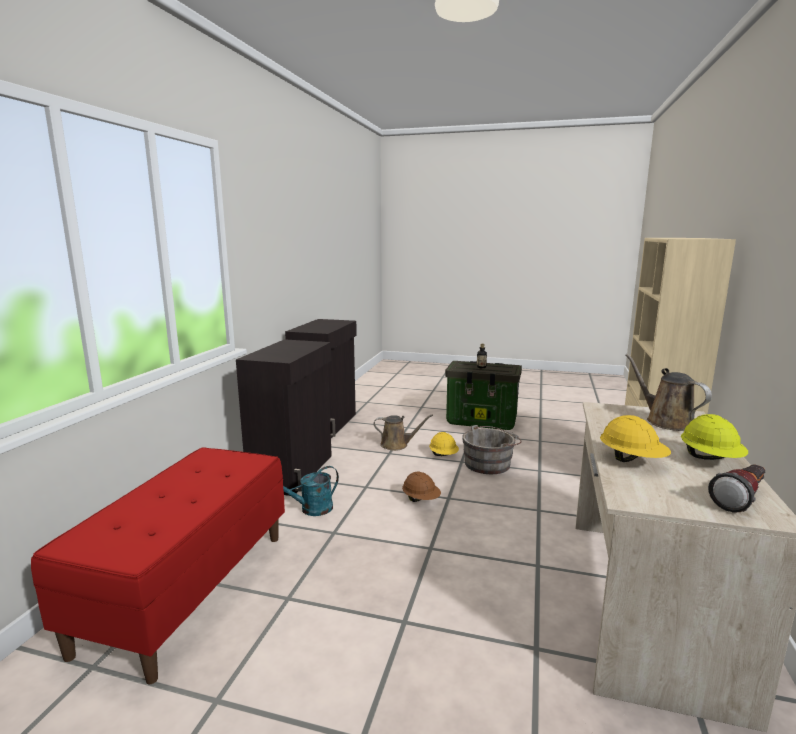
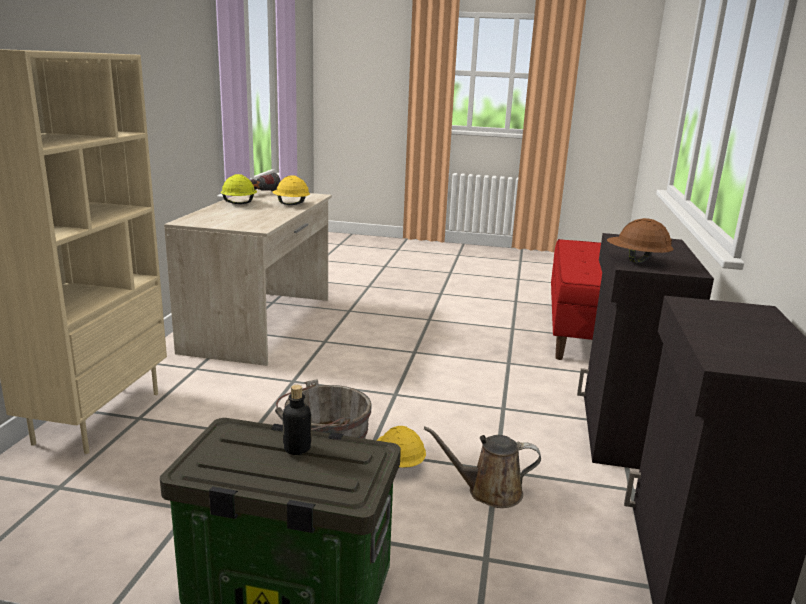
camera: 175 degrees right, 5 degrees up
turquoise watering can [283,466,339,516] -> none
brown hard hat [402,472,441,502] -> brown hard hat moved to [607,218,674,263]
brown watering can [625,354,712,431] -> none

